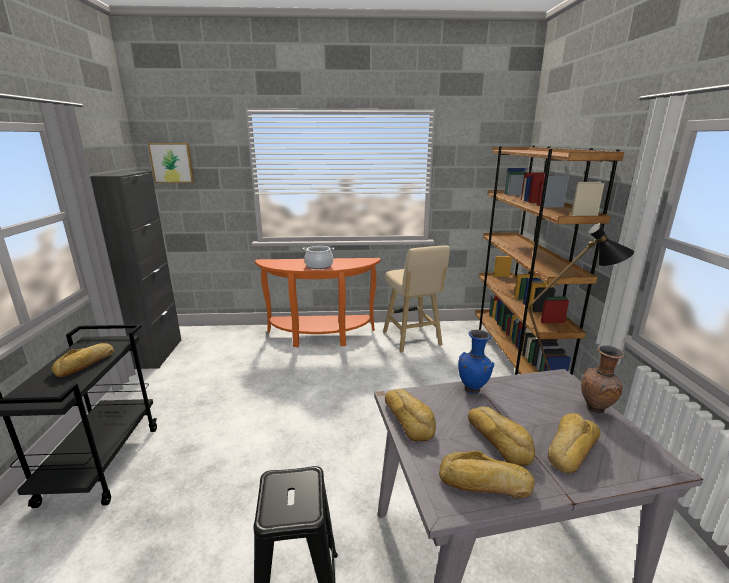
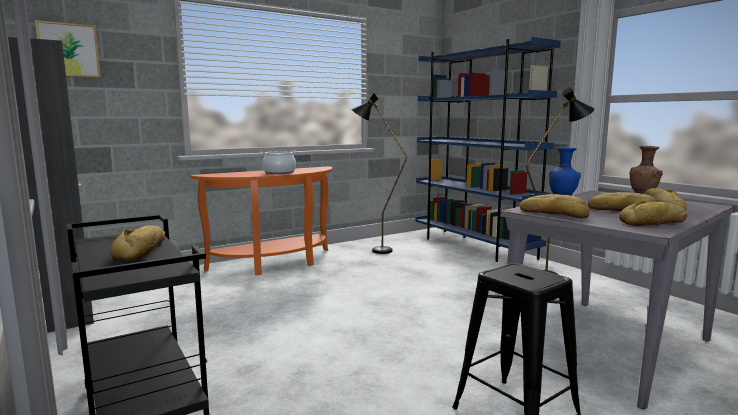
camera: 30 degrees left, 10 degrees down
beige stool [383,245,450,352] -> black floor lamp [351,92,407,254]
brown bookcase [475,146,624,375] -> blue bookcase [415,37,561,262]

